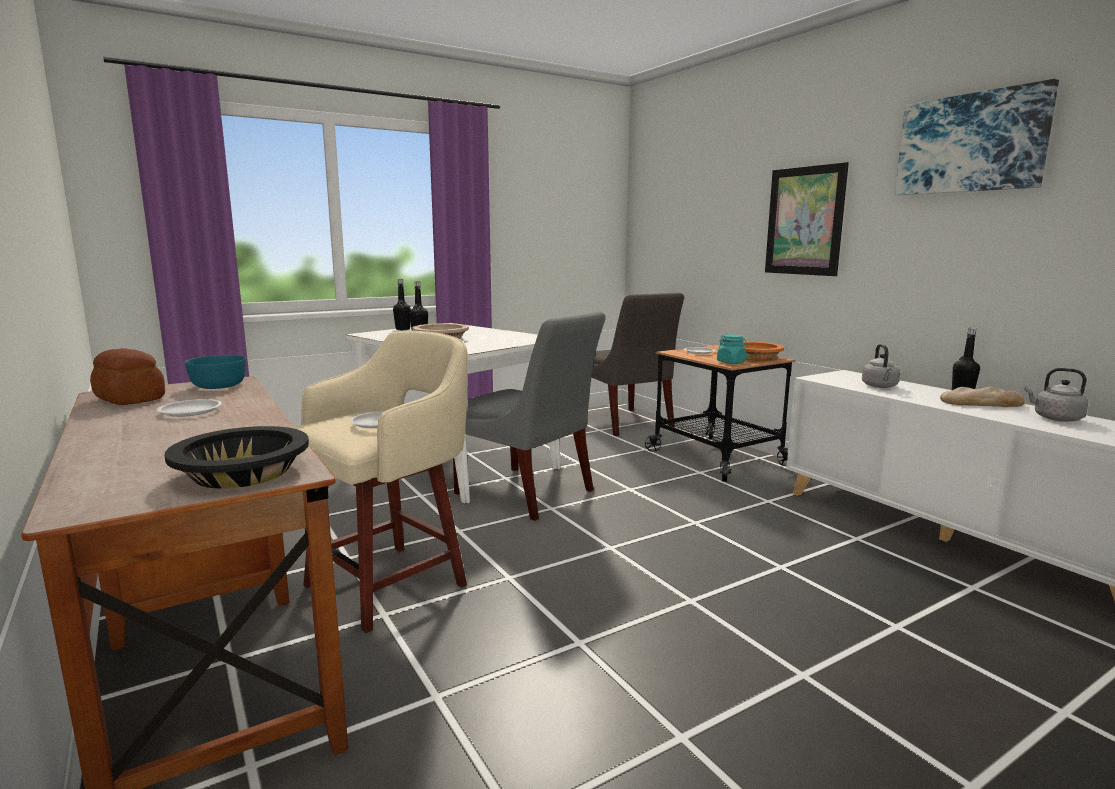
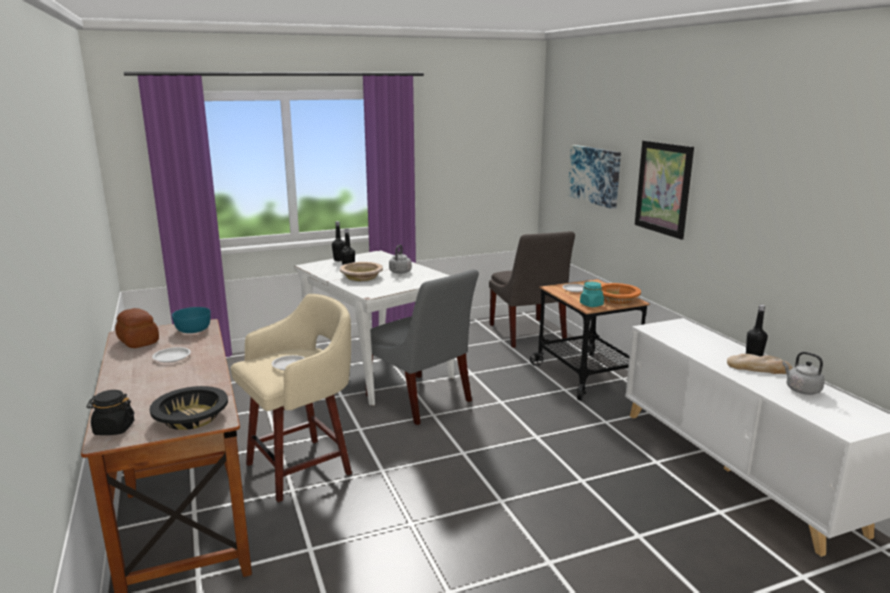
camera: 10 degrees right, 5 degrees up
grey kettle [862,344,900,388] -> grey kettle moved to [389,245,411,274]
picture [895,79,1059,195] -> picture moved to [568,145,621,209]
none -> black jar [87,390,134,435]

